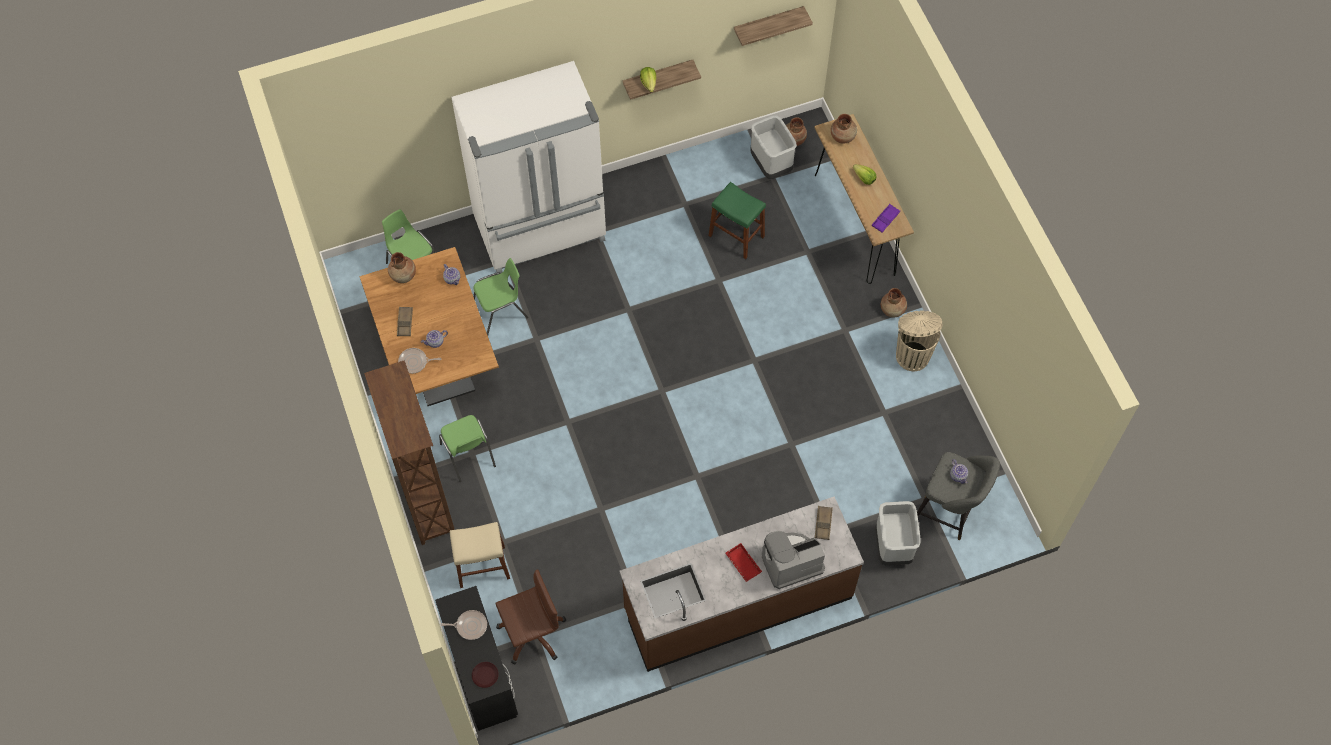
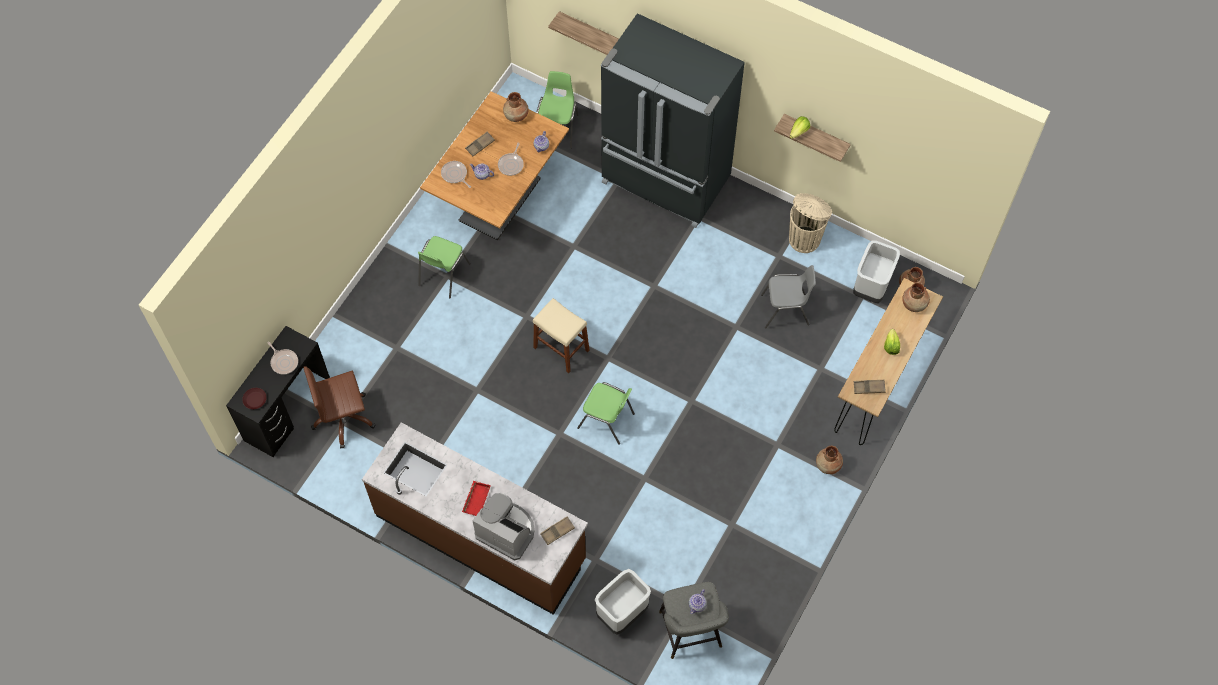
camera: 50 degrees right, 0 degrees up
brown bookcase [364,360,455,545] -> none
beige stool [450,522,510,588] -> beige stool moved to [533,298,589,373]
white fridge [451,61,606,273] -> black fridge [601,13,745,228]
green chair [473,258,529,335] -> green chair moved to [577,382,635,445]
brown office chair [495,569,566,665] -> brown office chair turned 135 degrees clockwise [303,366,375,448]
green stool [709,182,766,259] -> grey chair [761,265,816,328]
shelf [734,6,813,46] -> shelf moved to [548,11,619,55]
purple tray [872,204,900,233] -> brown tray [854,380,886,394]
beige trash can [896,311,942,371] -> beige trash can moved to [789,193,832,253]
none -> frying pan [498,143,524,176]

